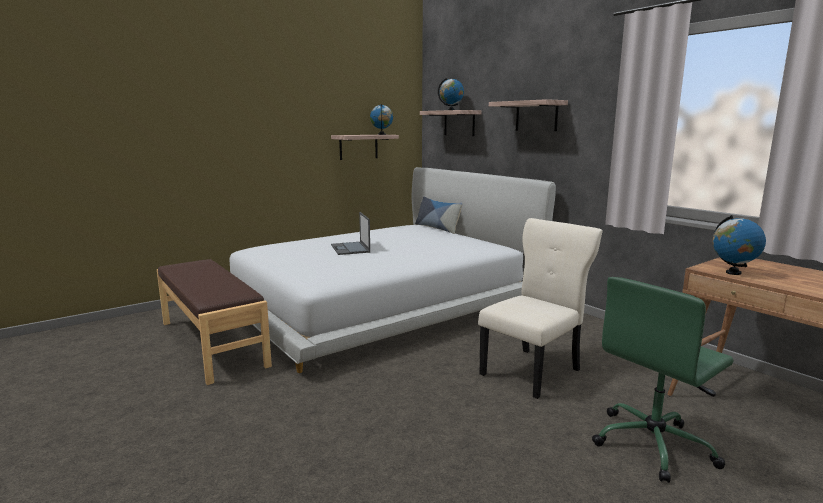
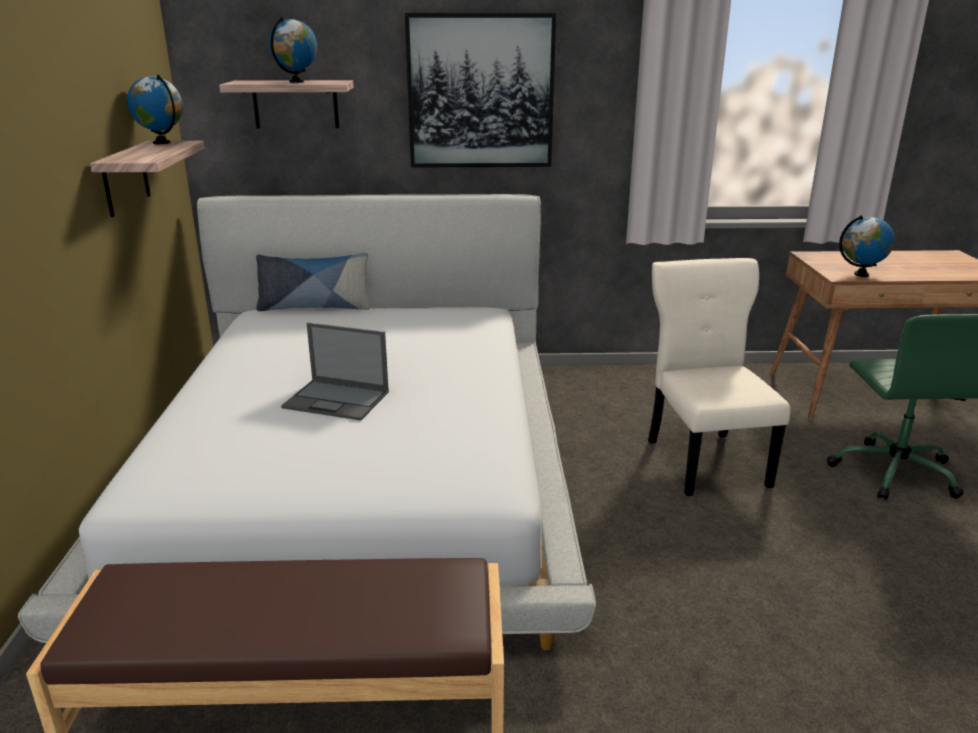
camera: 55 degrees left, 10 degrees up
shelf [489,99,568,131] -> picture [405,13,556,168]

